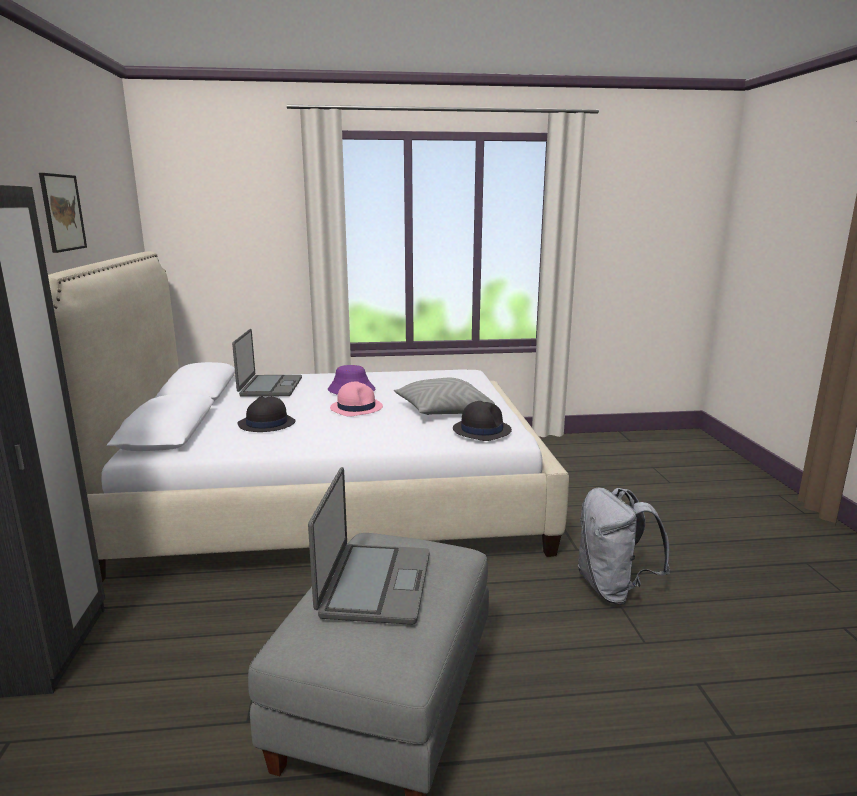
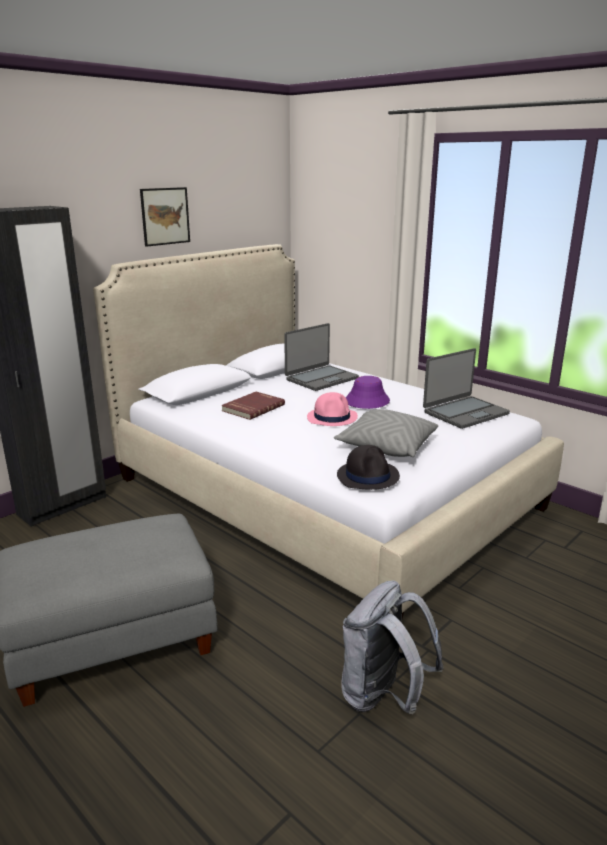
camera: 50 degrees right, 5 degrees up
black hat [237,397,296,432] -> red book [221,392,285,420]
laptop [308,467,430,625] -> laptop moved to [423,348,510,429]

